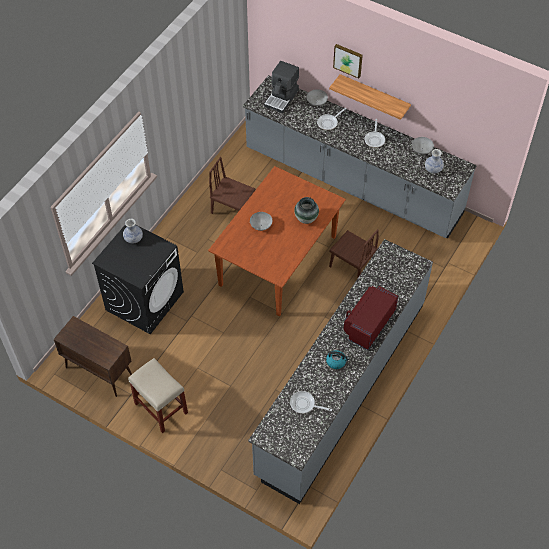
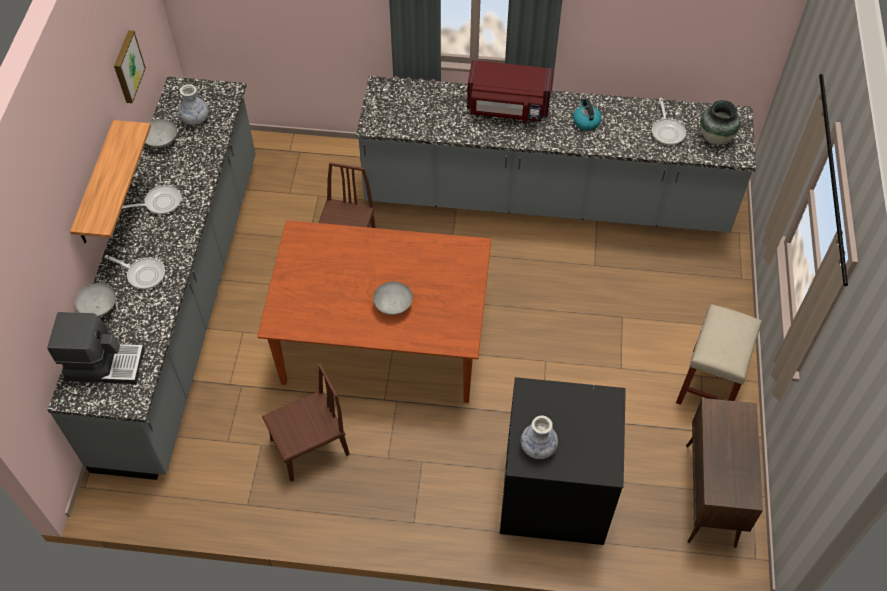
camera: 115 degrees left, 0 degrees up
brown chair [209,157,256,214] -> brown chair turned 120 degrees counterclockwise [262,364,350,482]
vase [294,197,319,224] -> vase moved to [700,100,740,145]
picture [333,44,363,79] -> picture moved to [114,30,146,103]

